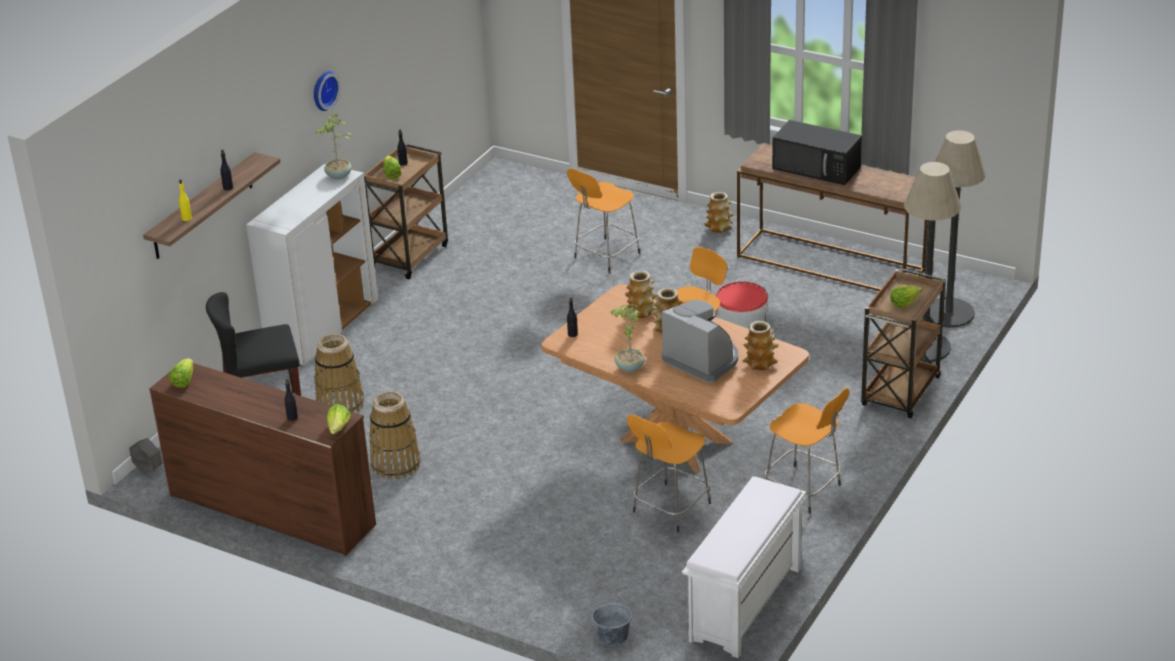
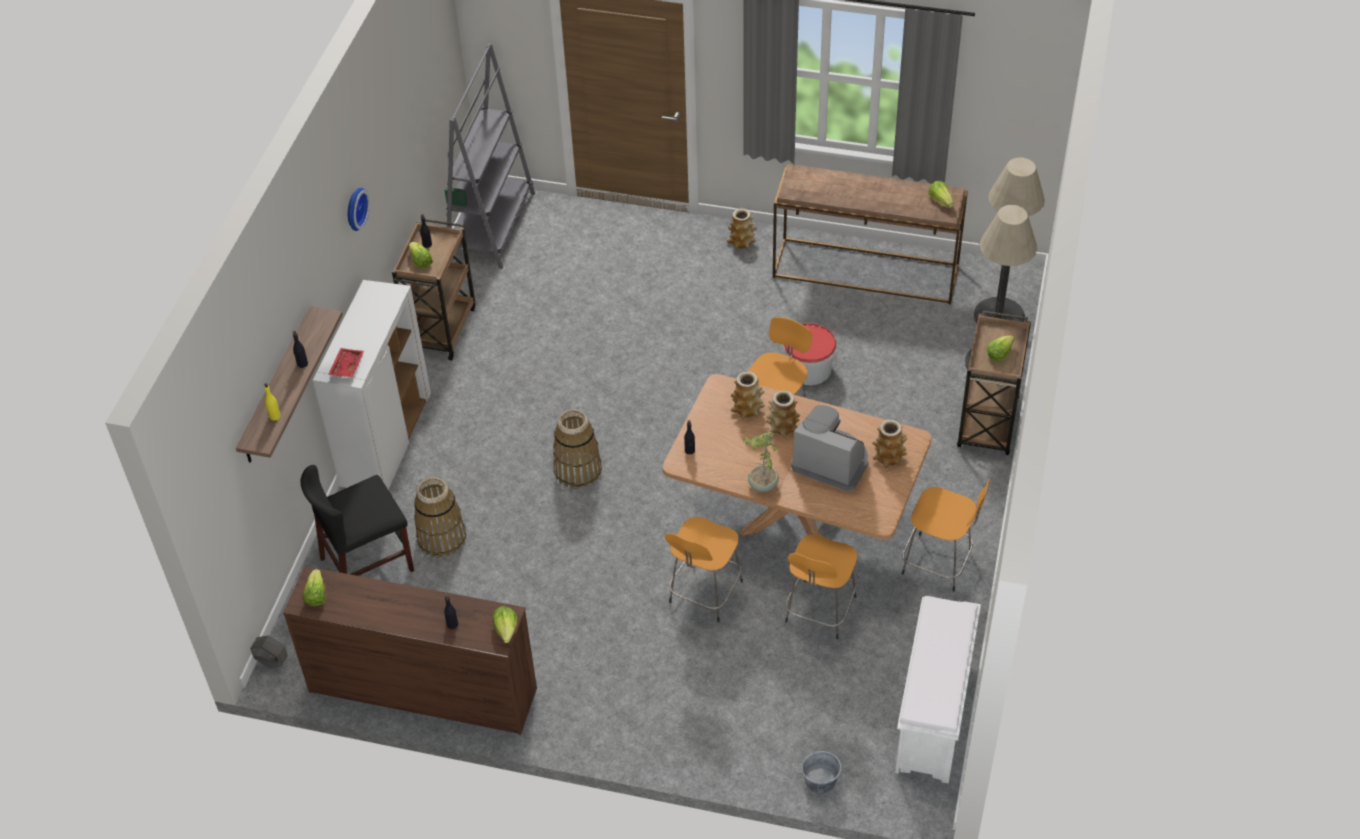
camera: 15 degrees left, 15 degrees up
potted plant [316,113,353,180] -> none
basket [369,391,420,479] -> basket moved to [553,409,602,489]
orange stool [567,168,640,273] -> orange stool moved to [665,517,743,622]
black microwave [772,120,862,185] -> none
none -> red tray [328,348,364,378]
none -> grey bookcase [445,44,535,269]
none -> lettuce [928,181,954,208]

